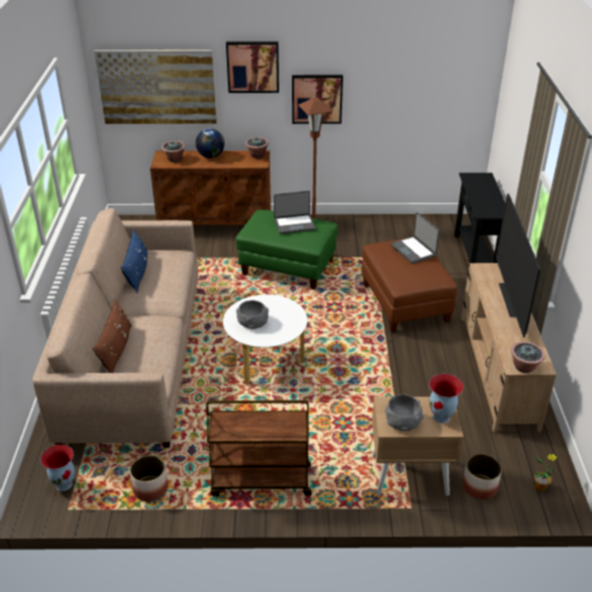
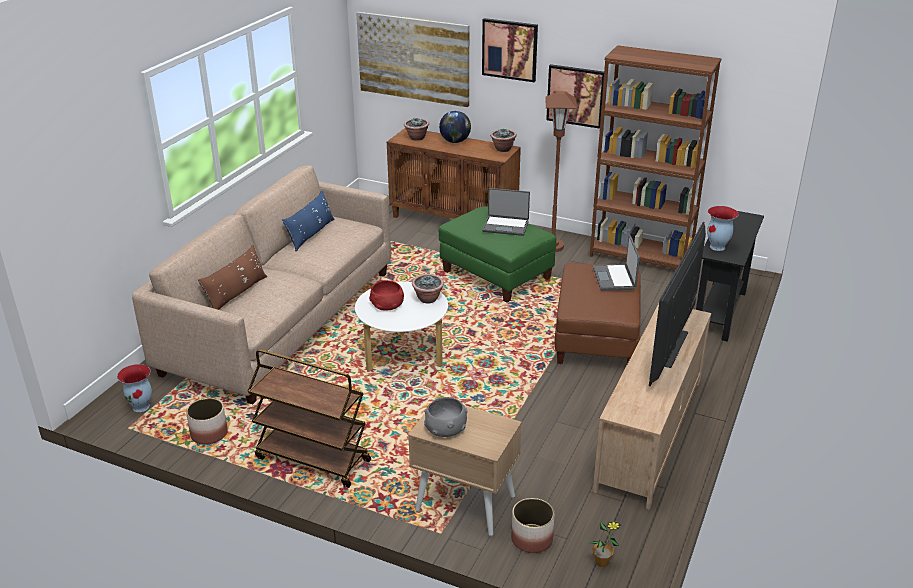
camera: 25 degrees right, 5 degrees down
grey bowl [236,300,269,329] -> red bowl [369,280,404,311]
vase [429,374,463,423] -> vase moved to [707,206,739,251]
potted plant [511,342,545,373] -> potted plant moved to [412,274,444,304]
none -> brown bookcase [590,45,722,269]

